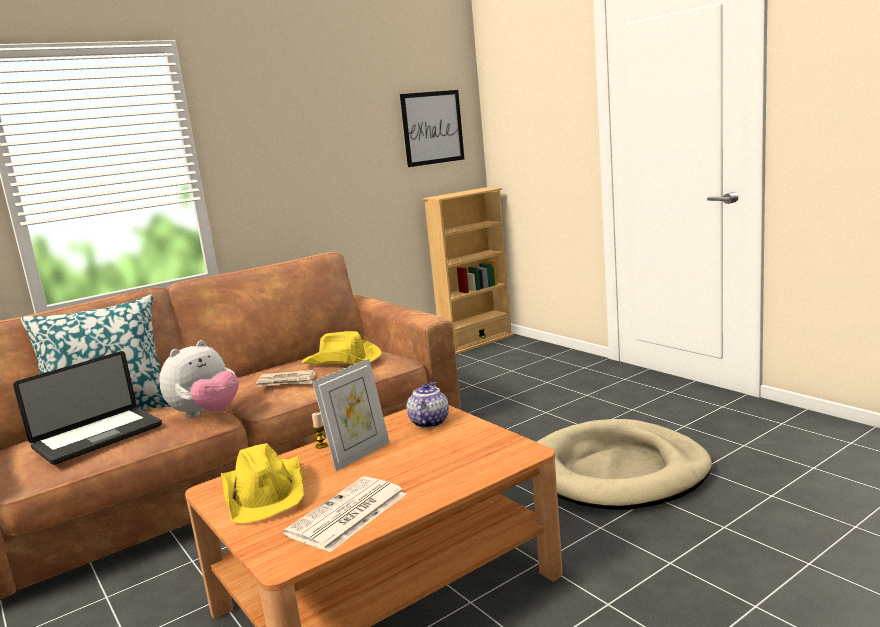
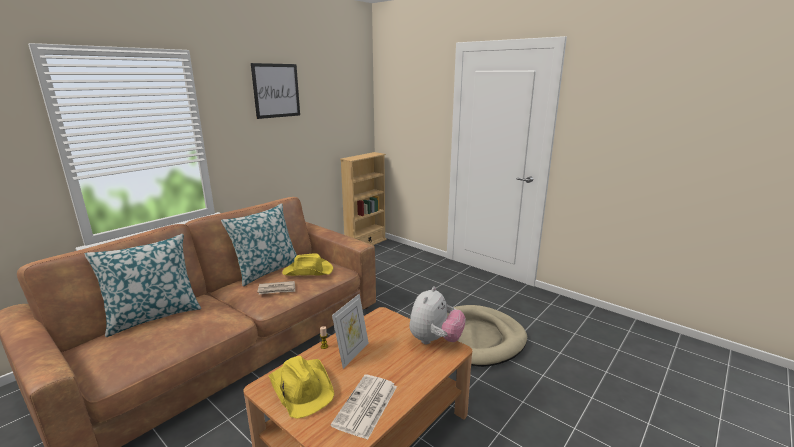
camera: 15 degrees left, 5 degrees up
laptop [13,351,162,465] -> none
plush toy [159,340,239,418] -> plush toy moved to [409,286,466,344]
picture [400,90,464,167] -> picture moved to [251,63,300,119]
teapot [407,382,449,428] -> none
none -> pillow [221,203,297,286]

